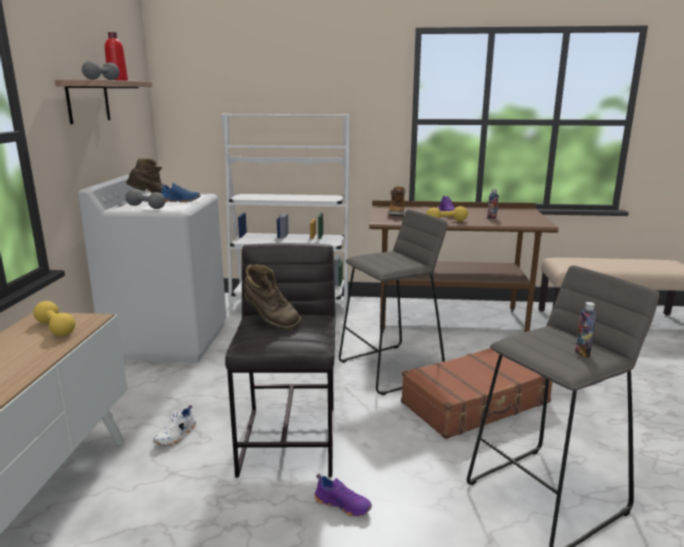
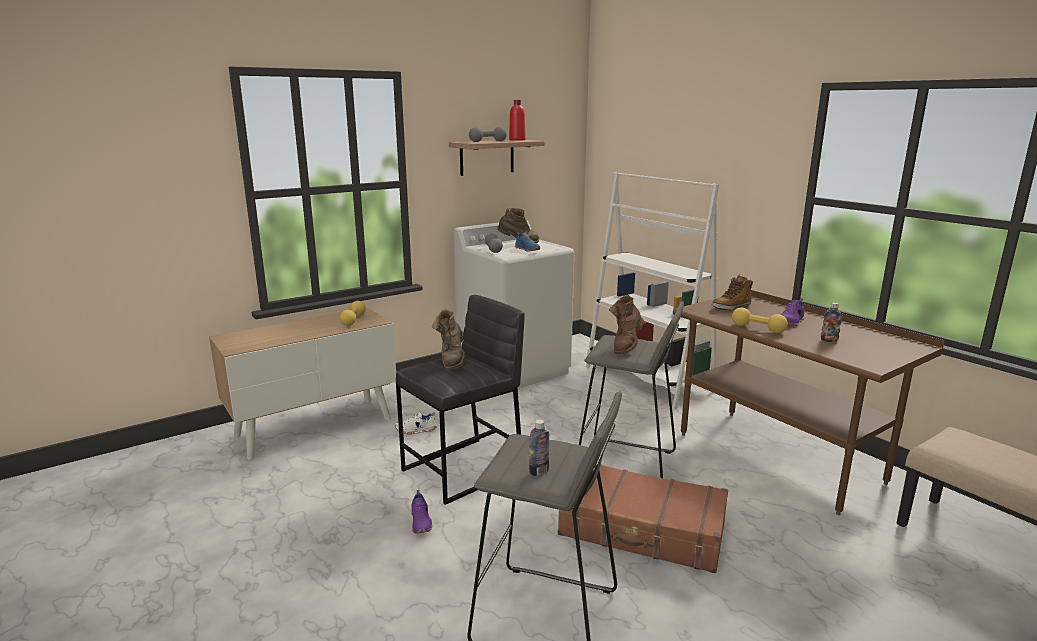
camera: 50 degrees right, 0 degrees up
none -> brown boot [609,295,644,354]

